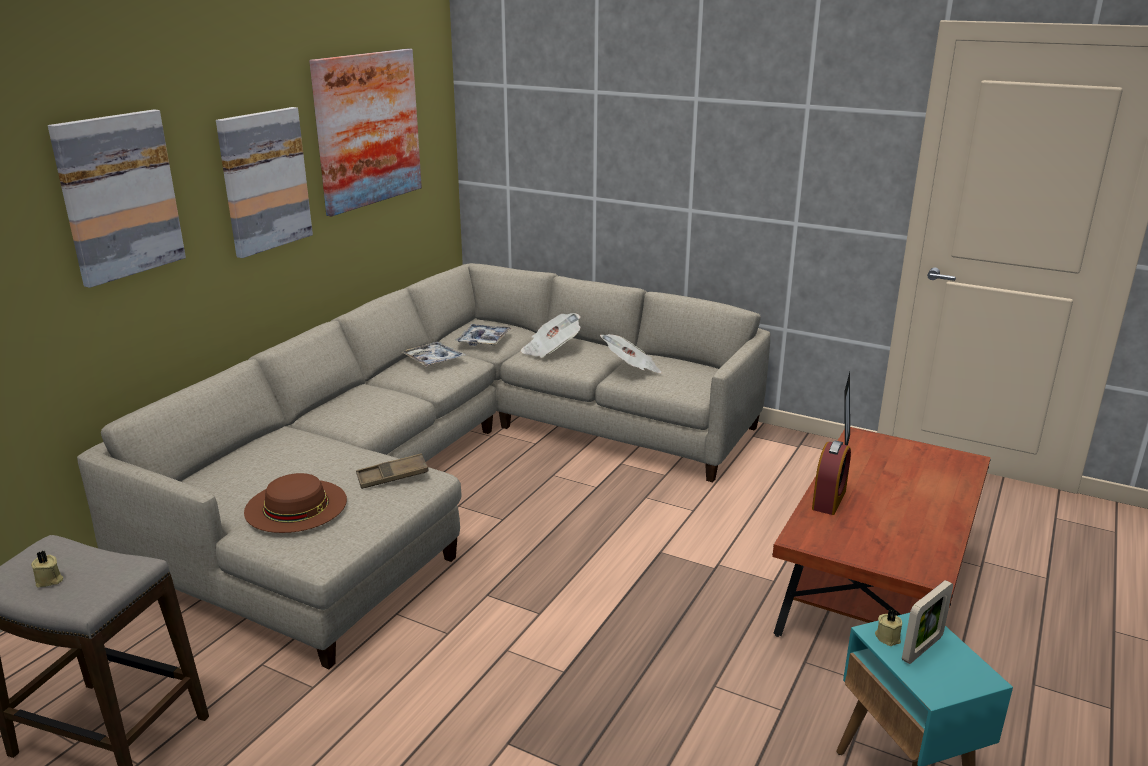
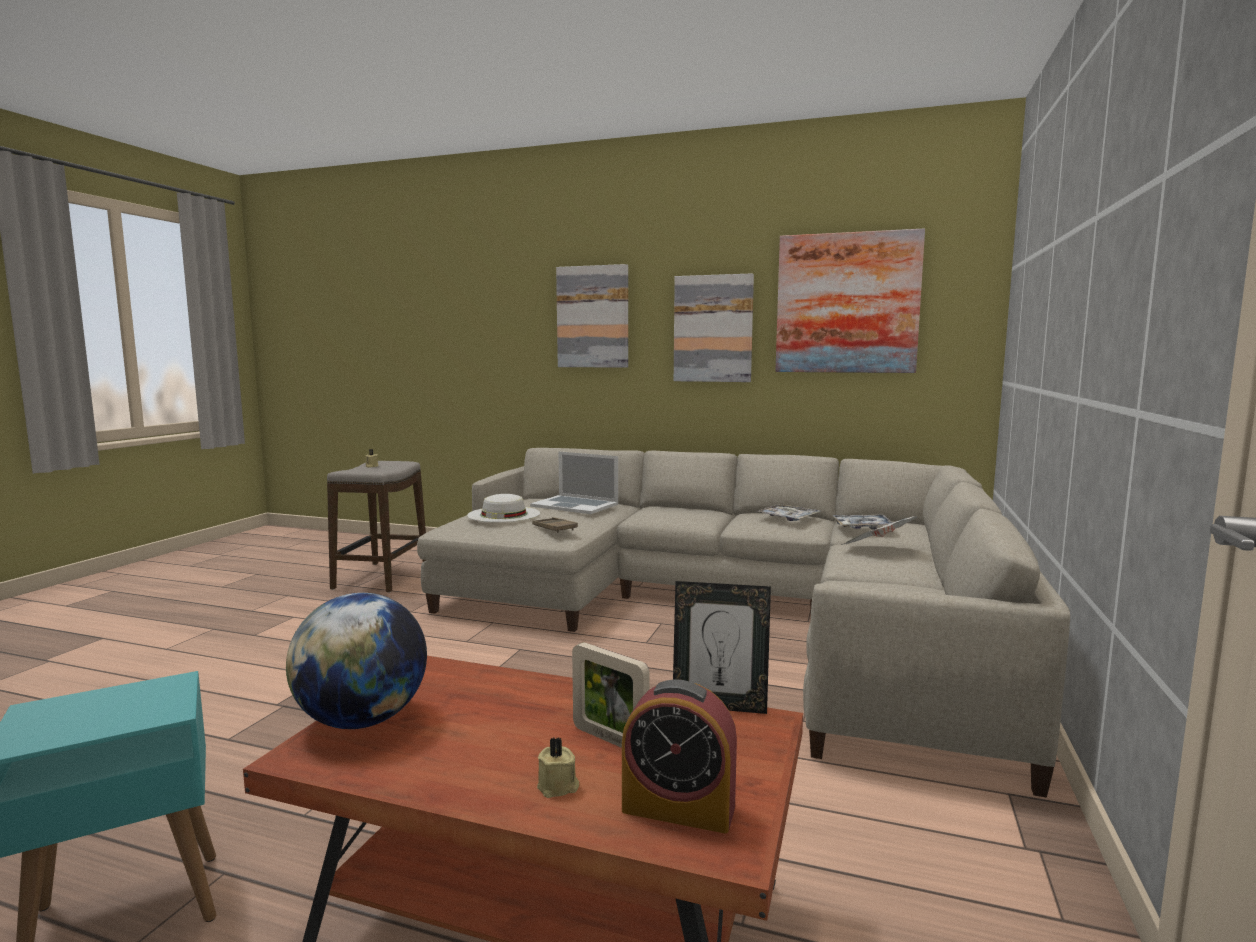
camera: 80 degrees right, 15 degrees down
brown hat [244,473,347,533] -> white hat [467,494,540,522]
newspaper [600,334,662,373] -> none
alarm clock [812,440,851,515] -> alarm clock moved to [622,679,737,833]
beige candle [875,609,902,646] -> beige candle moved to [537,737,579,798]
picture frame [902,580,953,664] -> picture frame moved to [572,642,650,748]
none -> globe [286,593,427,729]
none -> laptop [530,452,618,514]

